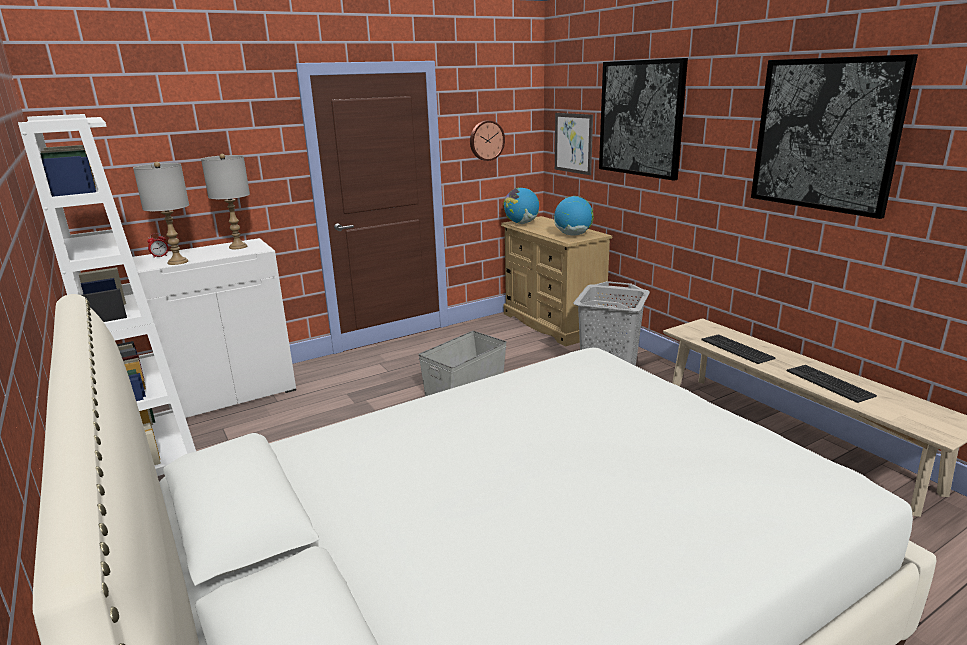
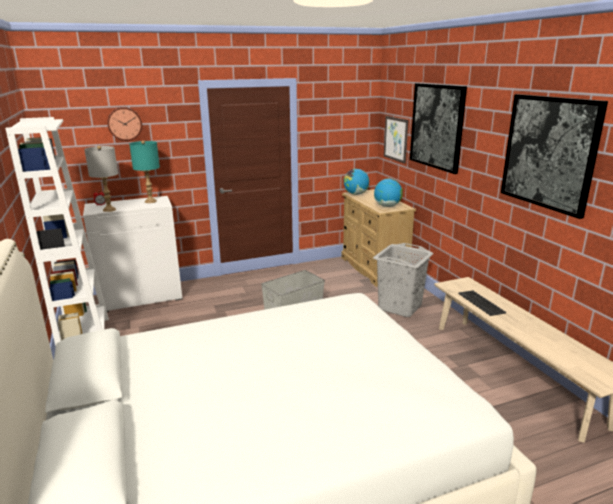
camera: 10 degrees right, 0 degrees up
grey table lamp [201,154,250,249] -> turquoise table lamp [129,141,160,203]
wall clock [470,121,505,161] -> wall clock moved to [107,107,142,141]
keyboard [786,365,877,403] -> none

